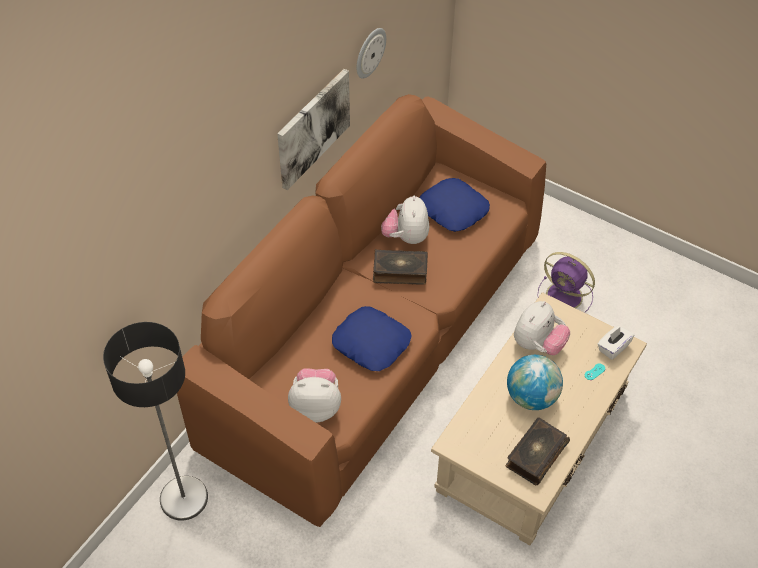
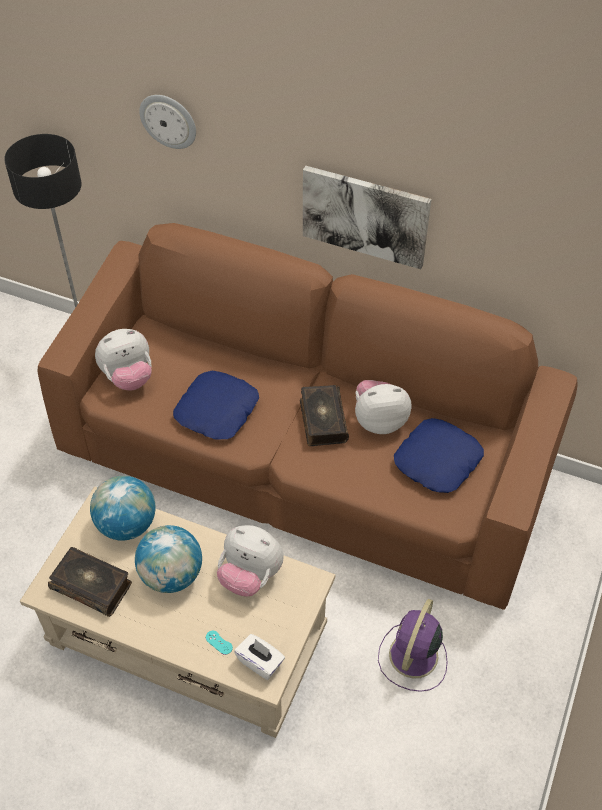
camera: 80 degrees right, 0 degrees up
plush toy [288,368,341,423] -> plush toy turned 75 degrees clockwise [95,329,152,391]
wall clock [356,28,386,79] -> wall clock moved to [139,95,196,149]
none -> globe [90,476,156,541]

